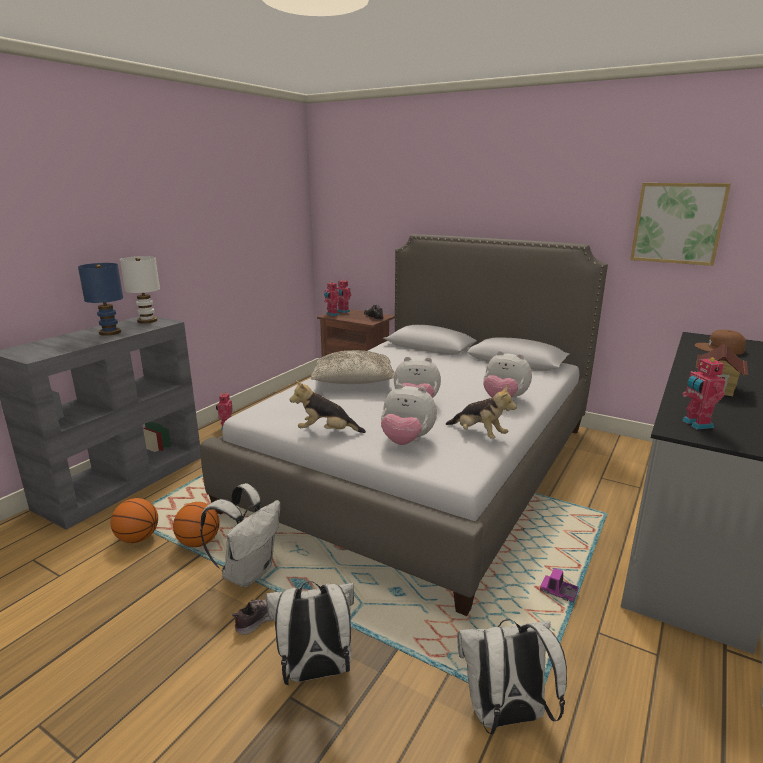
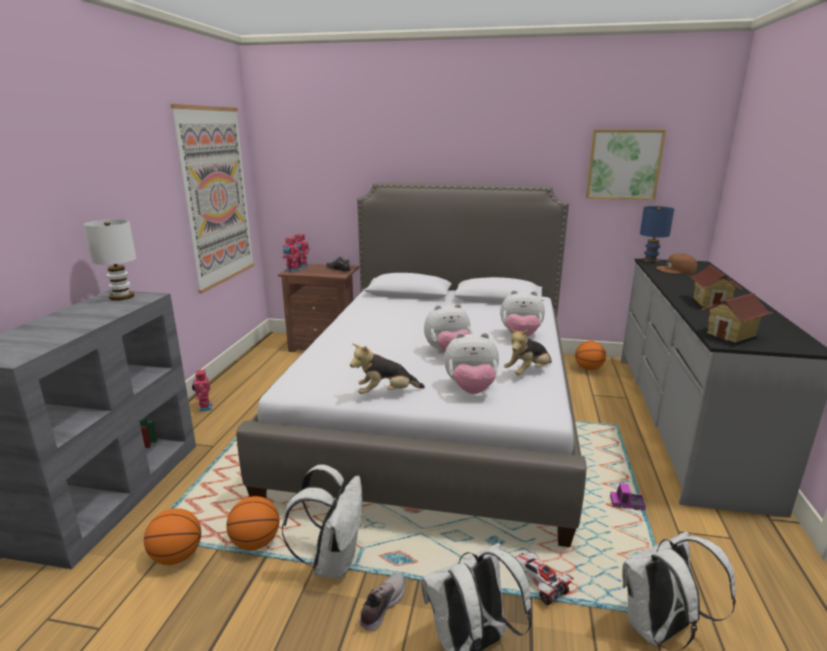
camera: 20 degrees left, 0 degrees up
blue table lamp [78,263,123,336] -> blue table lamp moved to [640,206,674,264]
beige pillow [311,350,395,384] -> none
plush toy [446,385,517,439] -> plush toy turned 120 degrees clockwise [504,329,552,375]
toy robot [682,356,726,429] -> toy house [701,293,772,343]
none -> picture [171,104,254,294]
none -> toy car [516,552,574,605]
none -> basketball [575,341,606,370]

